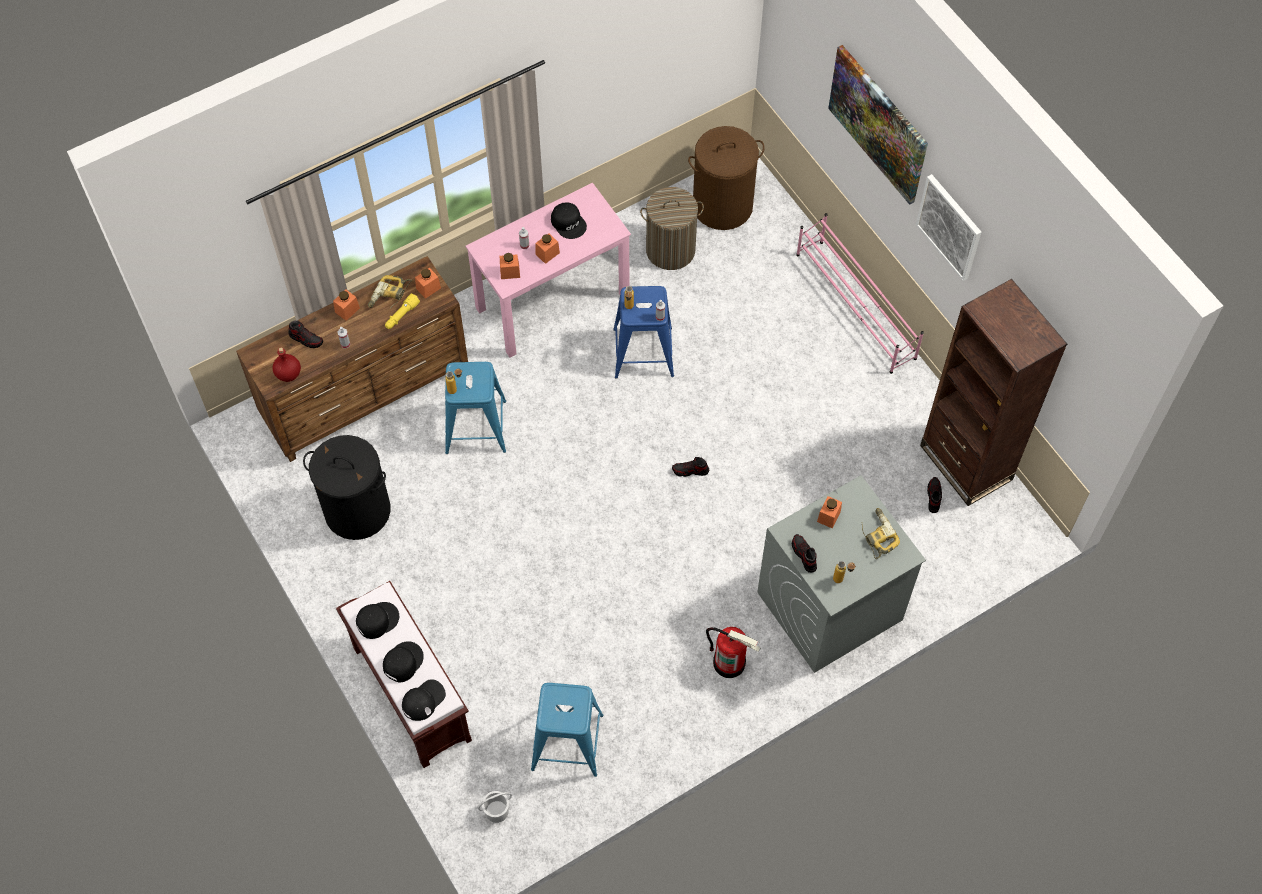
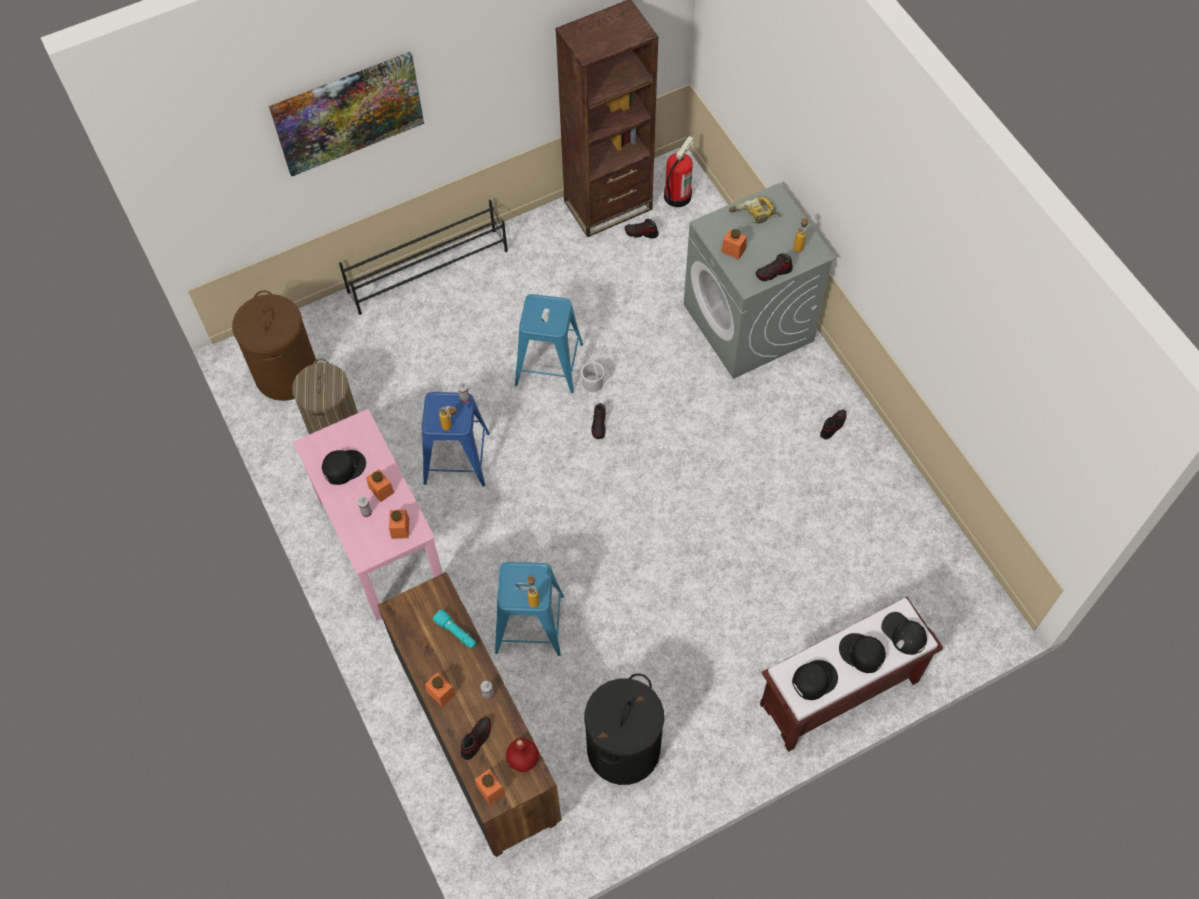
camera: 85 degrees left, 0 degrees up
black cap [356,602,399,639] -> black cap turned 90 degrees clockwise [792,660,838,700]
power drill [368,275,413,308] -> none
yellow flashlight [385,293,420,329] -> turquoise flashlight [433,609,476,648]
orange jar [415,268,441,299] -> orange jar moved to [475,769,505,805]
white bucket [478,791,512,823] -> white bucket moved to [580,353,605,392]
blue stool [531,683,603,777] -> blue stool moved to [515,294,583,393]
fire extinguisher [706,627,760,678] -> fire extinguisher moved to [664,136,694,207]
pink shoe rack [796,213,924,374] -> black shoe rack [339,200,508,315]
picture [916,174,981,281] -> none
none -> shoe [820,409,846,439]

